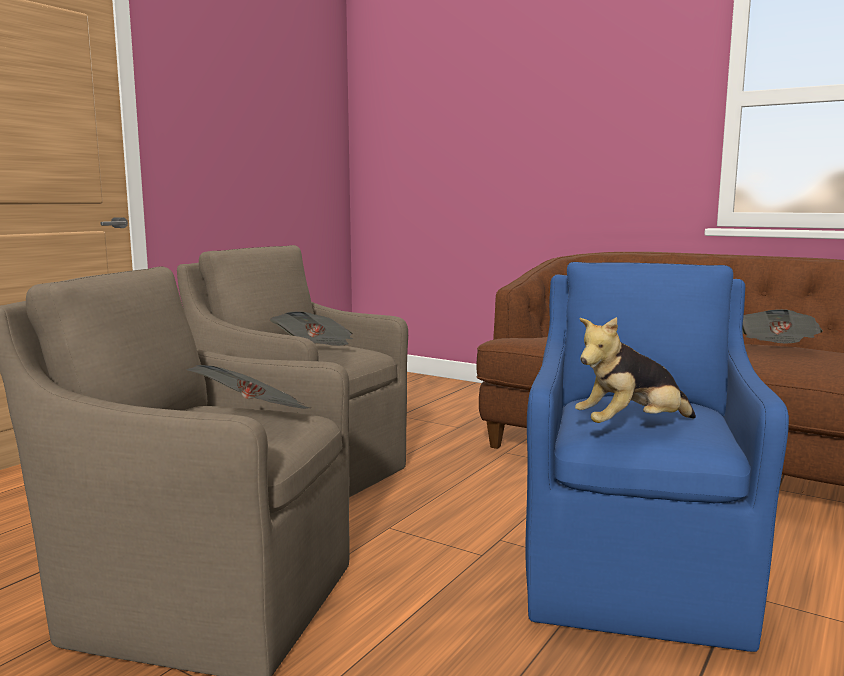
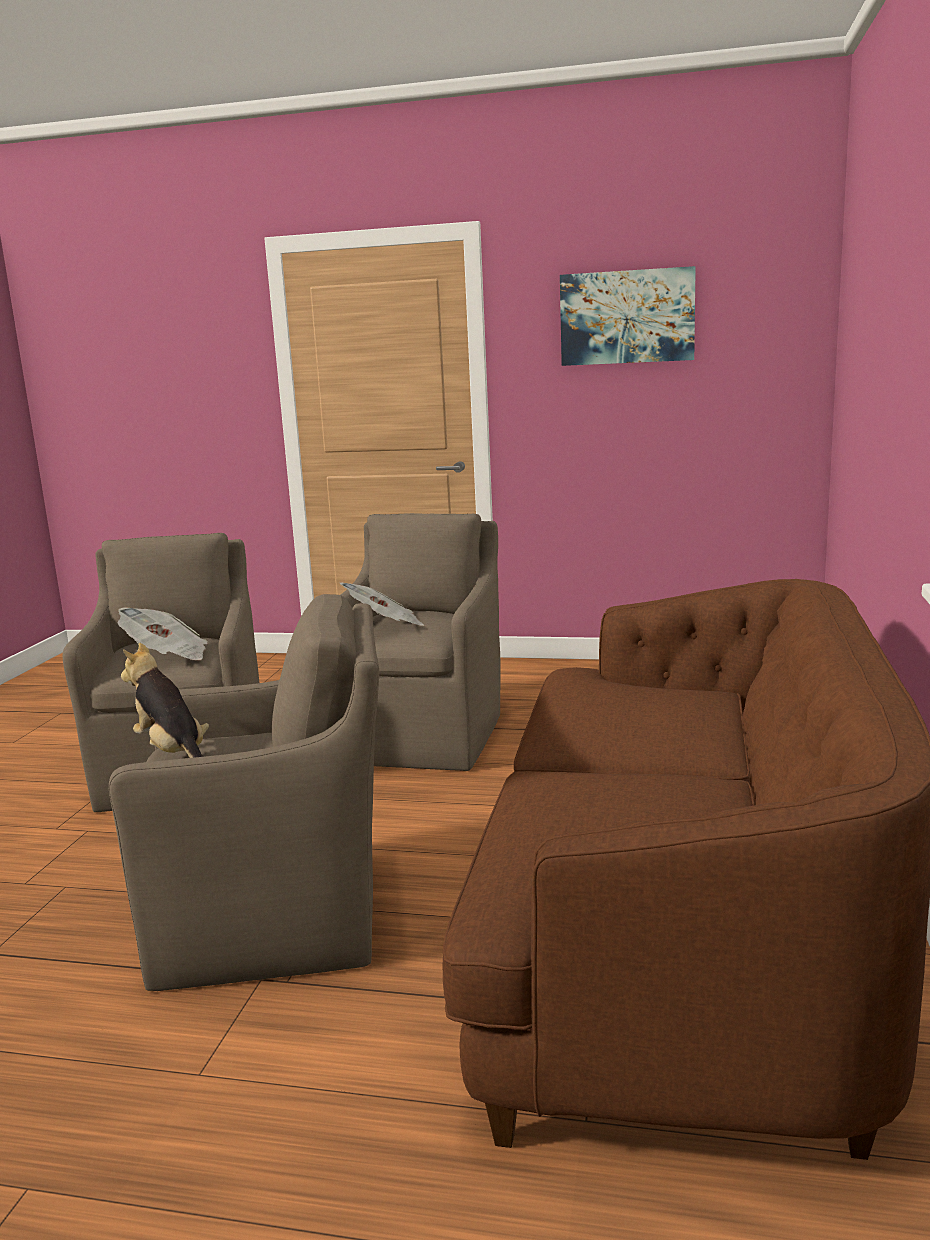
camera: 70 degrees right, 5 degrees up
blue armchair [525,262,789,652] -> brown armchair [109,594,379,991]
newspaper [742,309,823,343] -> none
none -> picture [560,266,696,366]

